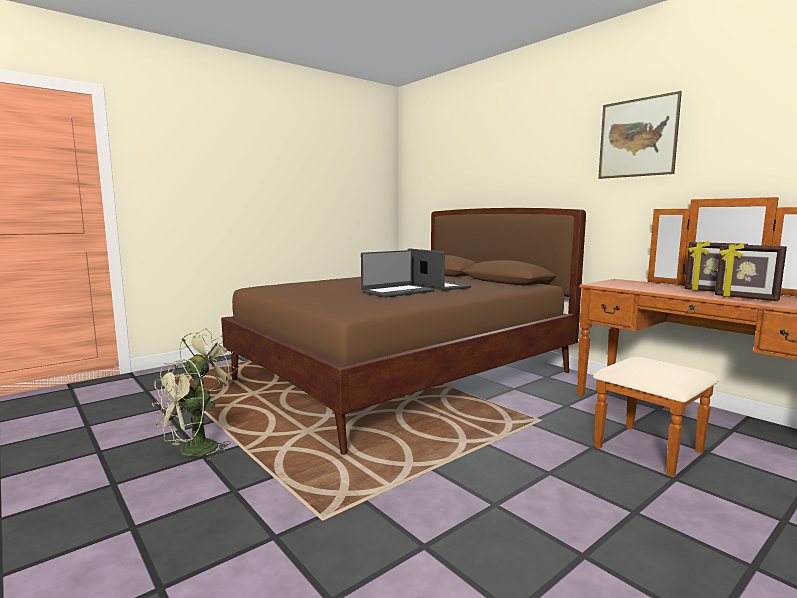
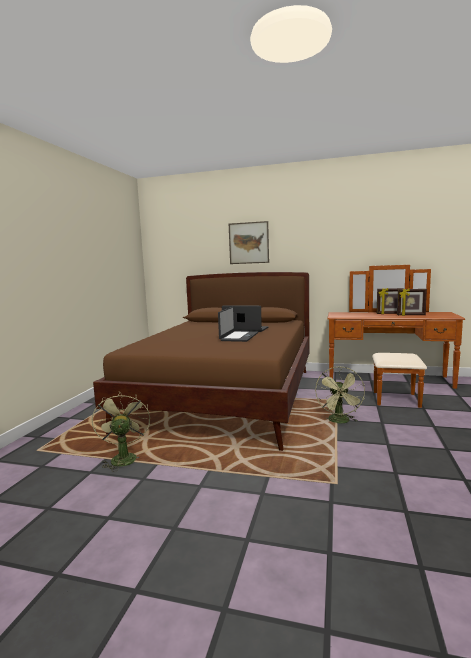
camera: 35 degrees left, 0 degrees up
green fan [152,359,231,461] -> green fan moved to [315,366,365,423]
picture [598,91,682,179] -> picture moved to [229,221,269,264]

